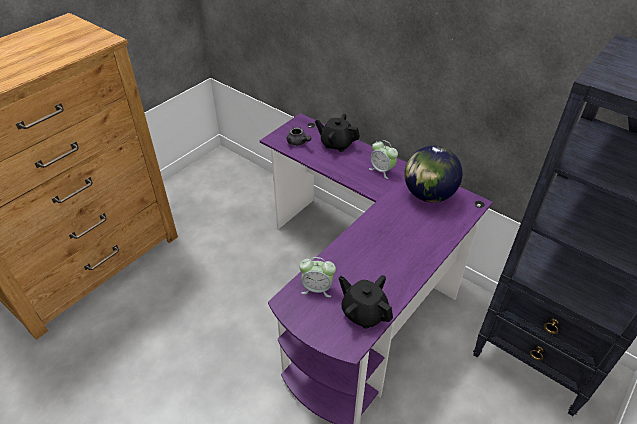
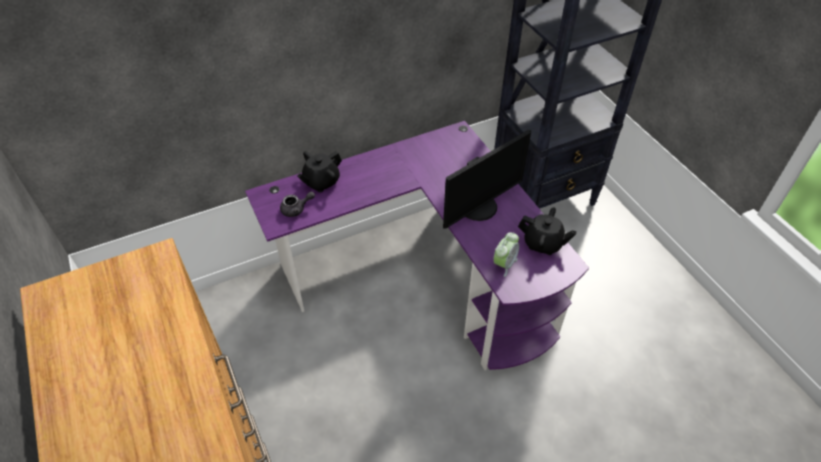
camera: 65 degrees left, 5 degrees up
black teapot [339,275,393,329] -> black teapot turned 135 degrees counterclockwise [518,207,577,255]
alarm clock [369,140,398,179] -> none
globe [404,146,462,203] -> none
none -> monitor [443,130,531,229]

